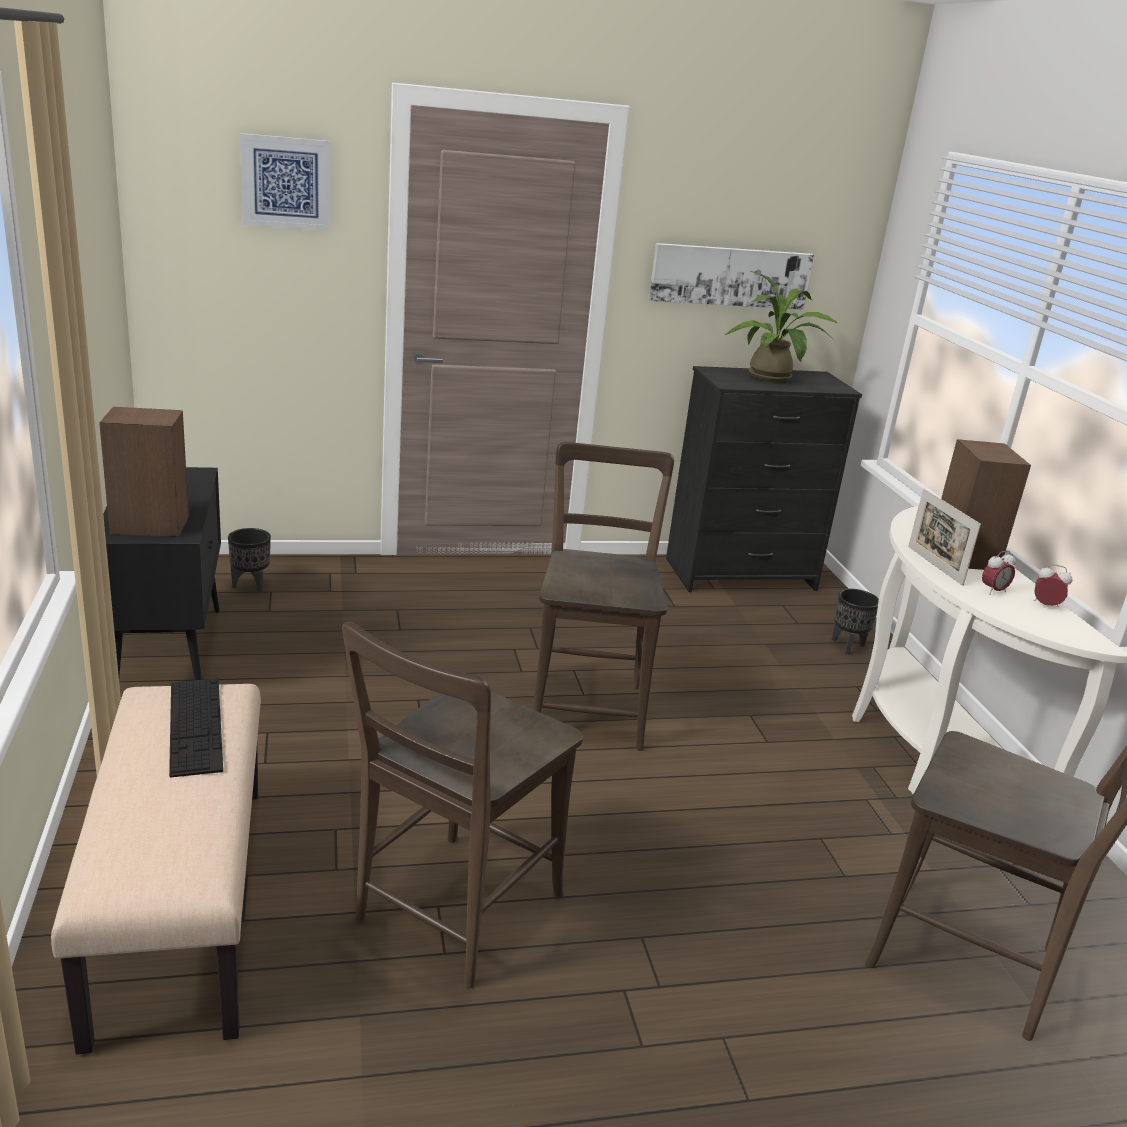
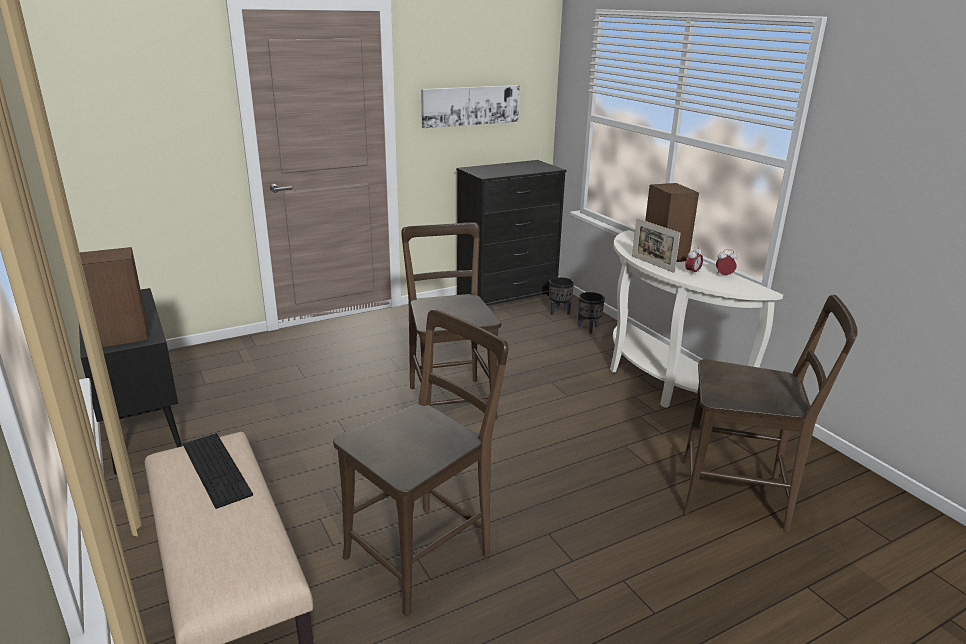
camera: 15 degrees left, 0 degrees up
black planter [228,528,271,593] -> black planter moved to [549,277,574,315]
picture [240,133,330,231] -> none
brown chair [342,622,583,988] -> brown chair turned 150 degrees counterclockwise [333,309,509,616]
potted plant [724,271,838,382] -> none

